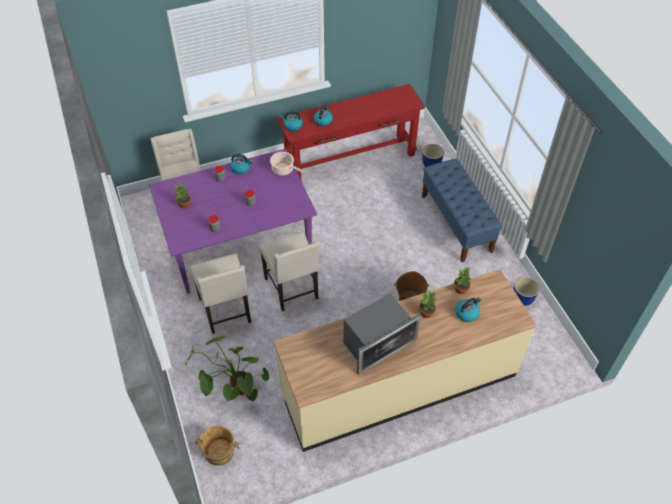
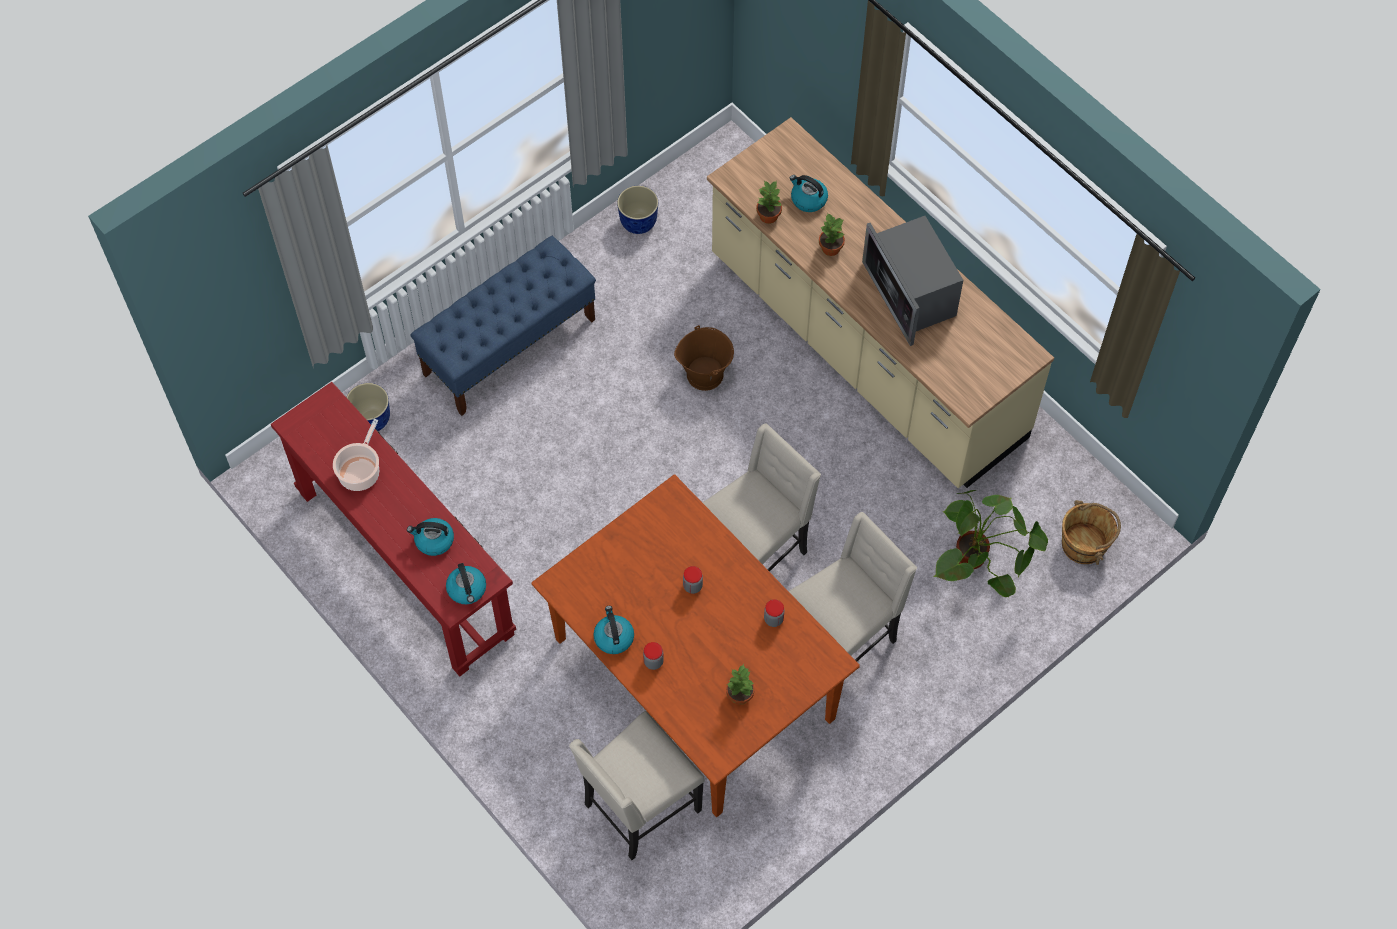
camera: 110 degrees left, 10 degrees up
purple dining table [149,149,317,294] -> brown dining table [532,475,860,817]
cooking pot [270,152,303,176] -> cooking pot moved to [333,419,379,491]
microwave [343,294,421,375] -> microwave turned 150 degrees counterclockwise [862,216,963,346]

